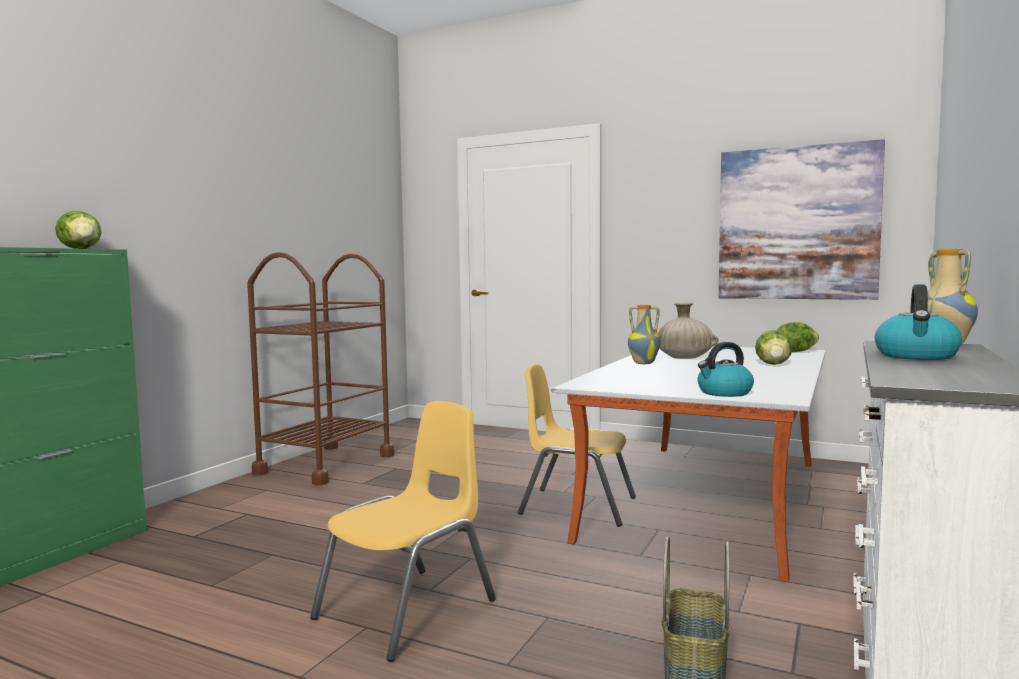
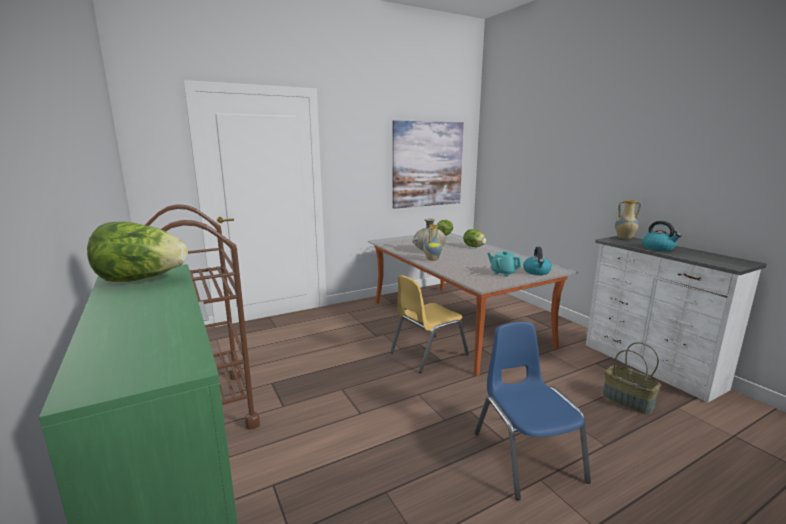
camera: 55 degrees left, 10 degrees up
yellow chair [310,401,496,662] -> blue chair [474,322,591,500]
none -> turquoise teapot [487,251,522,277]

